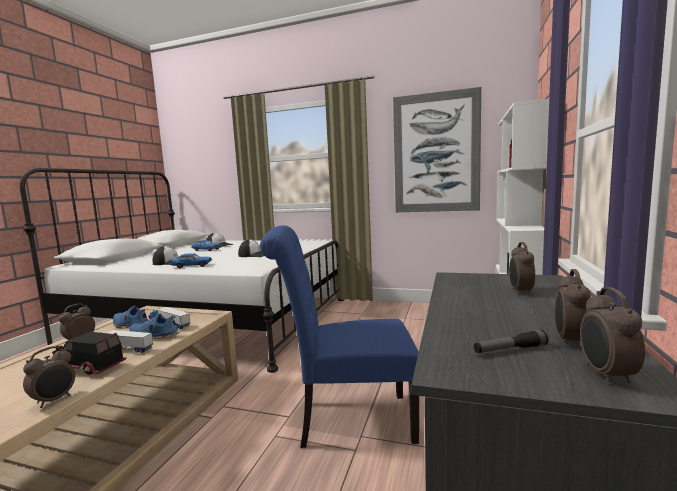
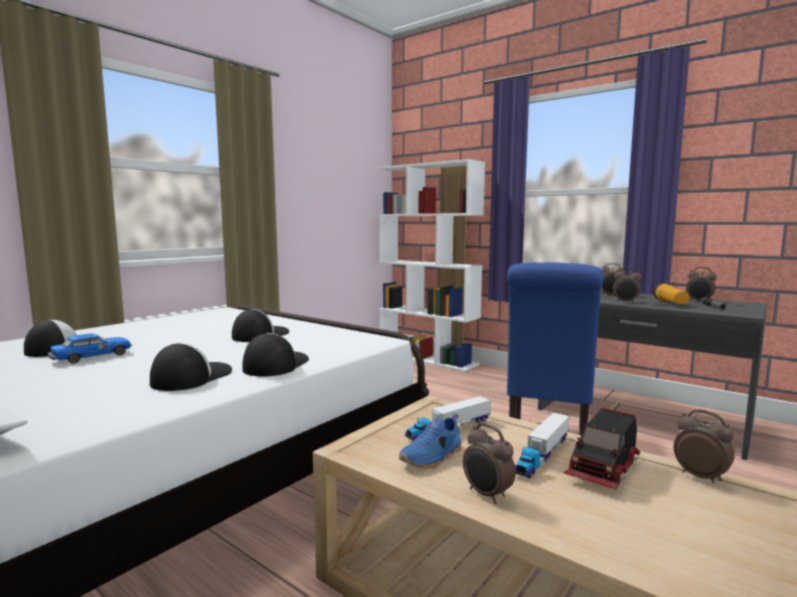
camera: 70 degrees left, 0 degrees up
blue shoe [130,313,179,339] -> none
toy car [170,253,212,268] -> cap [242,333,309,376]
picture [393,87,481,212] -> none
alarm clock [580,287,645,385] -> alarm clock moved to [613,267,642,303]
none -> flashlight [653,283,689,305]

